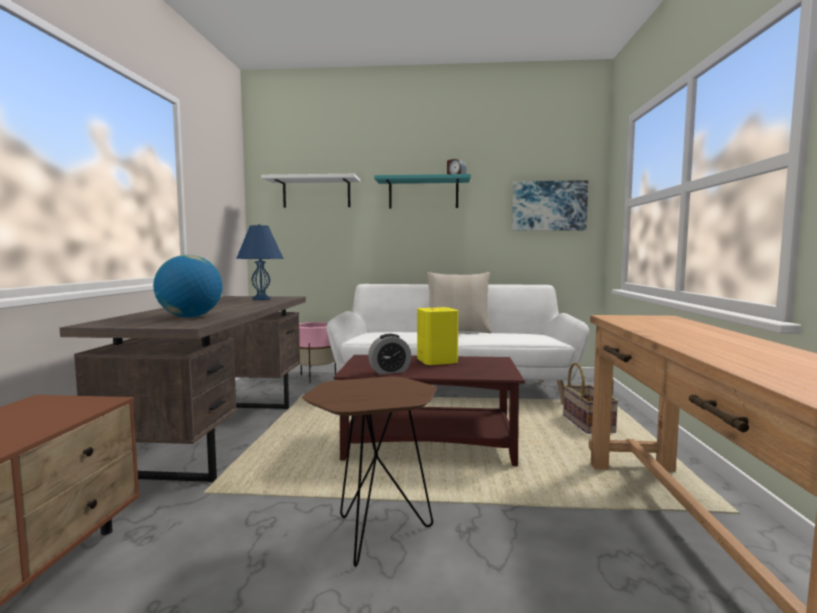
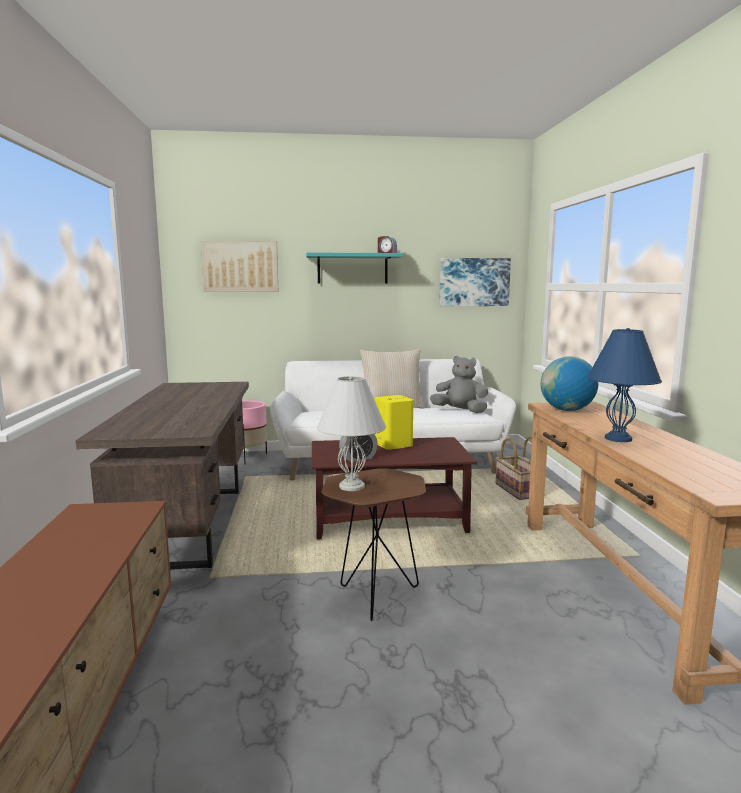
camera: 10 degrees left, 5 degrees up
globe [153,255,222,318] -> globe moved to [540,356,598,411]
blue table lamp [236,224,284,300] -> blue table lamp moved to [587,328,662,442]
white shelf [261,174,360,208] -> picture [201,241,279,292]
none -> white table lamp [317,376,386,491]
none -> grey plush toy [430,356,489,413]

